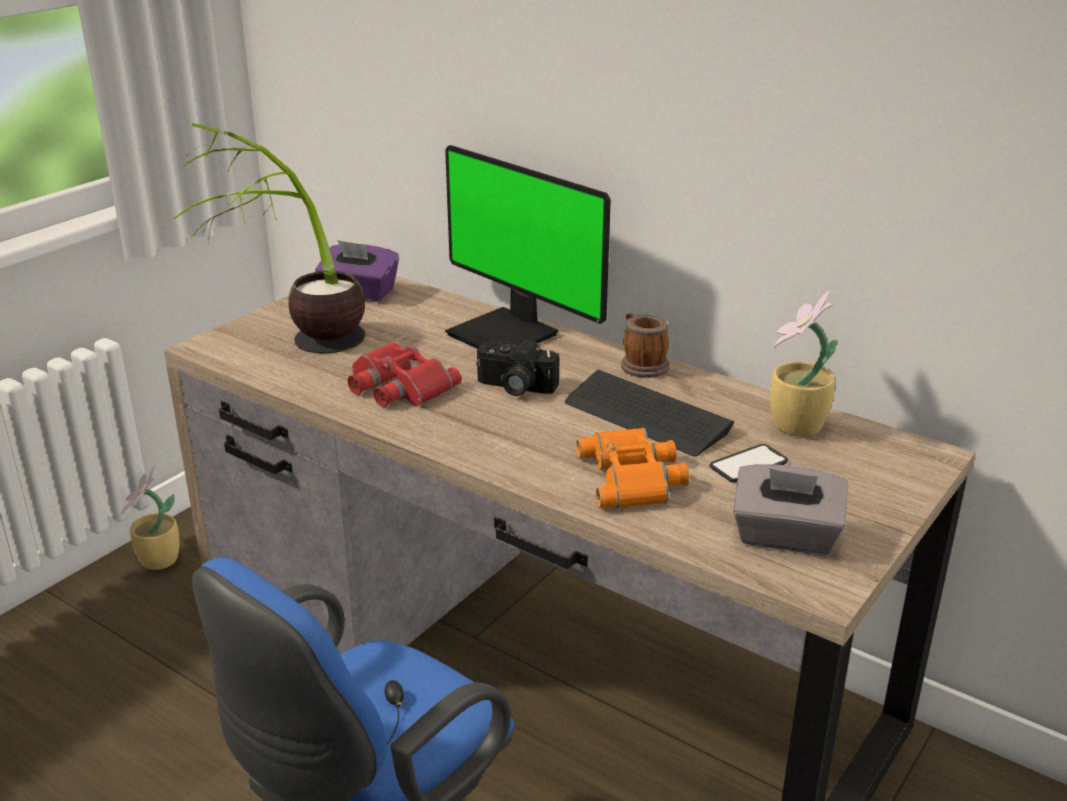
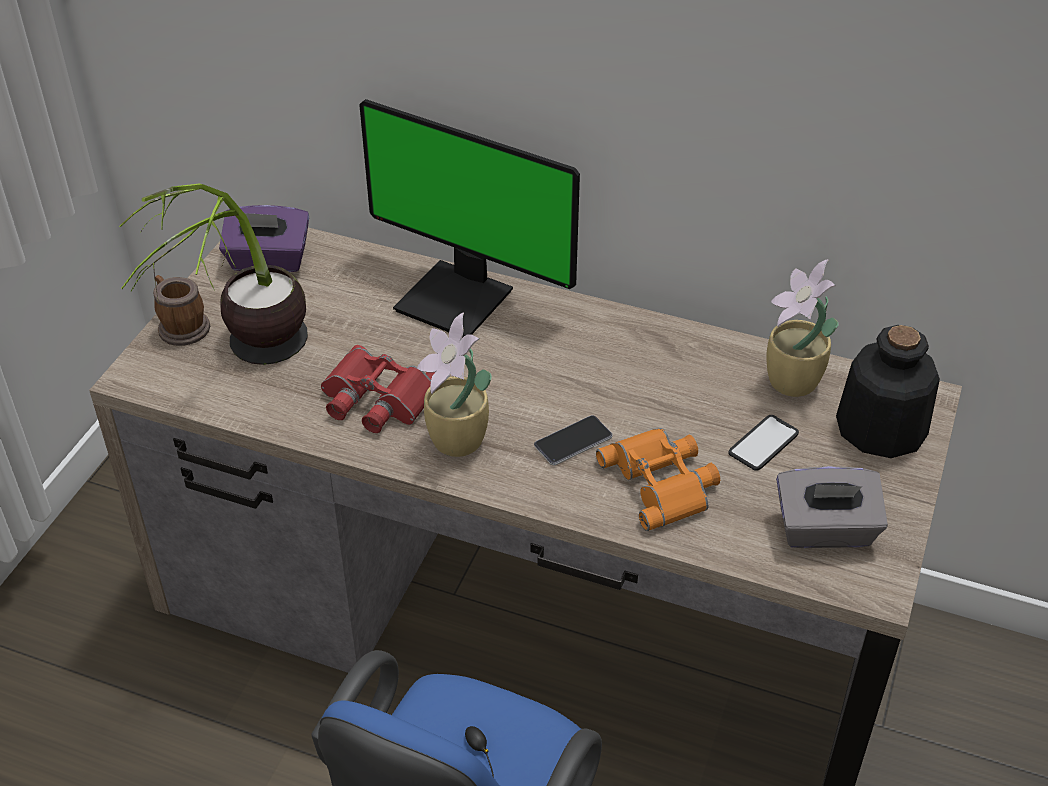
camera: 15 degrees left, 15 degrees up
potted plant [121,464,179,570] -> potted plant moved to [417,313,492,457]
camera [476,340,559,396] -> none
keyboard [565,370,734,456] -> none
mug [621,313,670,378] -> mug moved to [153,275,210,346]
none -> phone [534,415,613,465]
none -> bottle [836,325,940,458]

